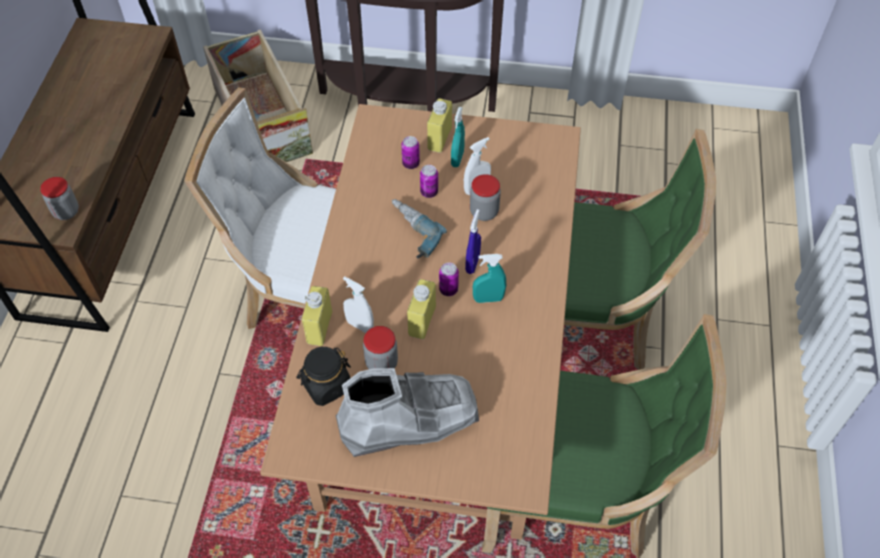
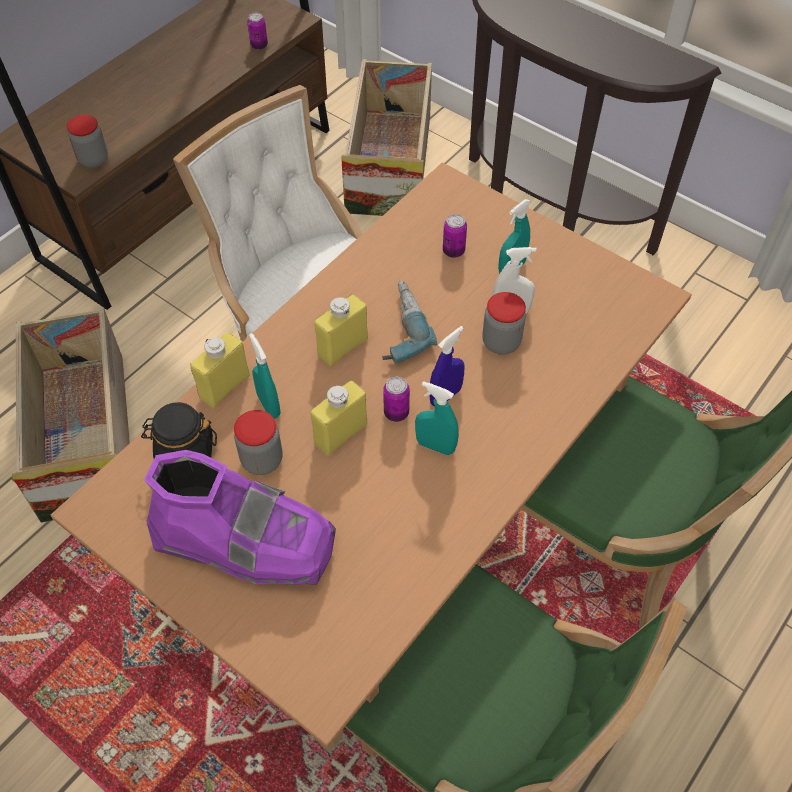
camera: 30 degrees right, 0 degrees up
grey boot [336,368,479,457] -> purple boot [144,450,336,585]
white spray bottle [343,276,374,333] -> turquoise spray bottle [249,333,281,419]
can [420,165,438,198] -> can moved to [247,13,268,50]
yellow bottle [427,98,452,153] -> yellow bottle moved to [314,294,368,366]
none -> crate [12,307,130,523]

